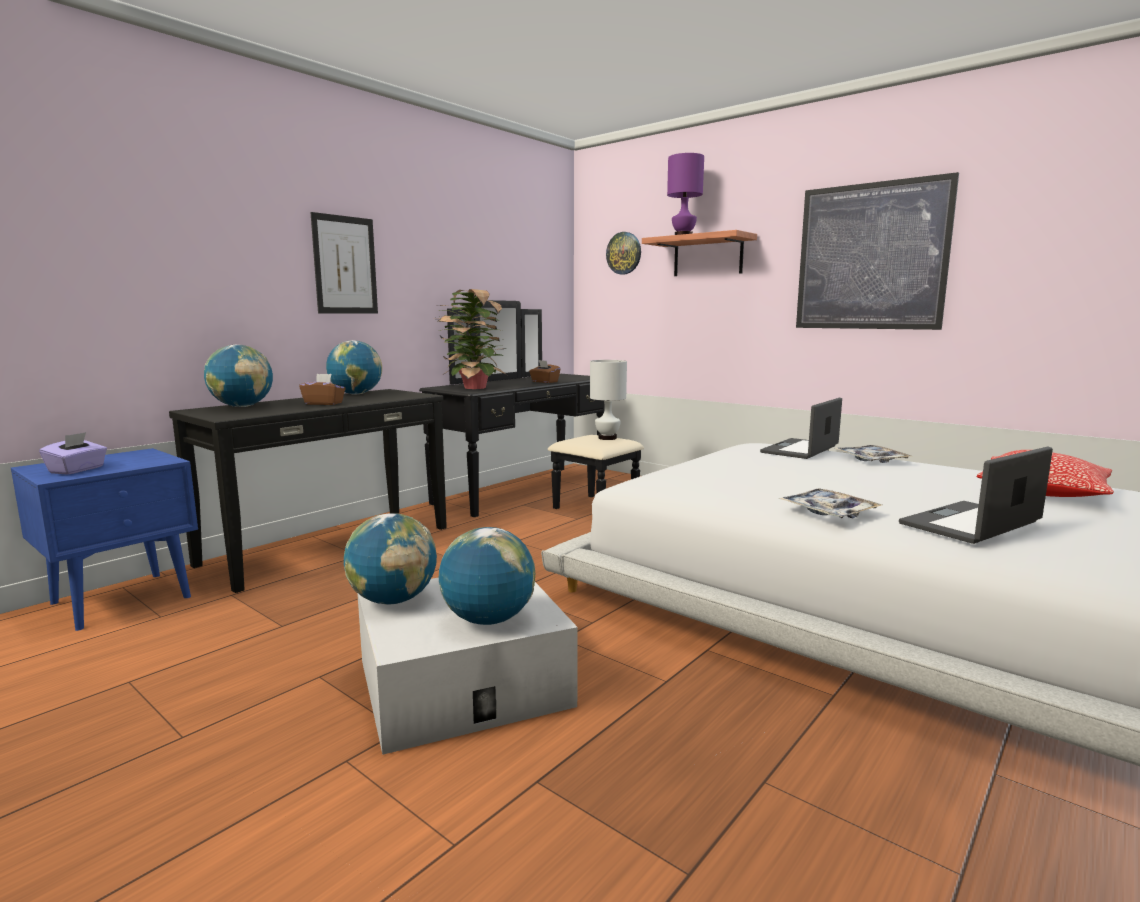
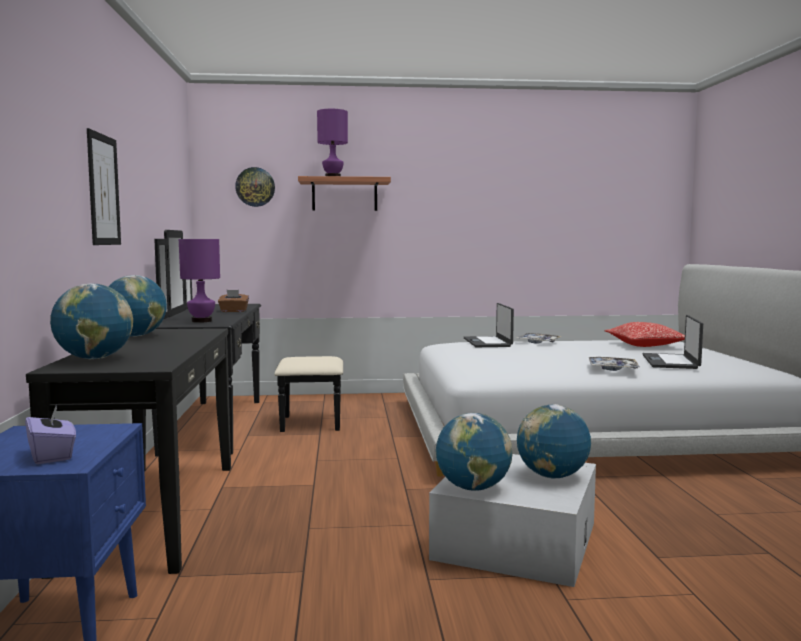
camera: 45 degrees left, 5 degrees down
brown tissue box [299,374,346,405] -> none
potted plant [437,289,507,389] -> purple table lamp [179,239,220,323]
white table lamp [590,360,627,440] -> none
picture [796,172,959,330] -> none

